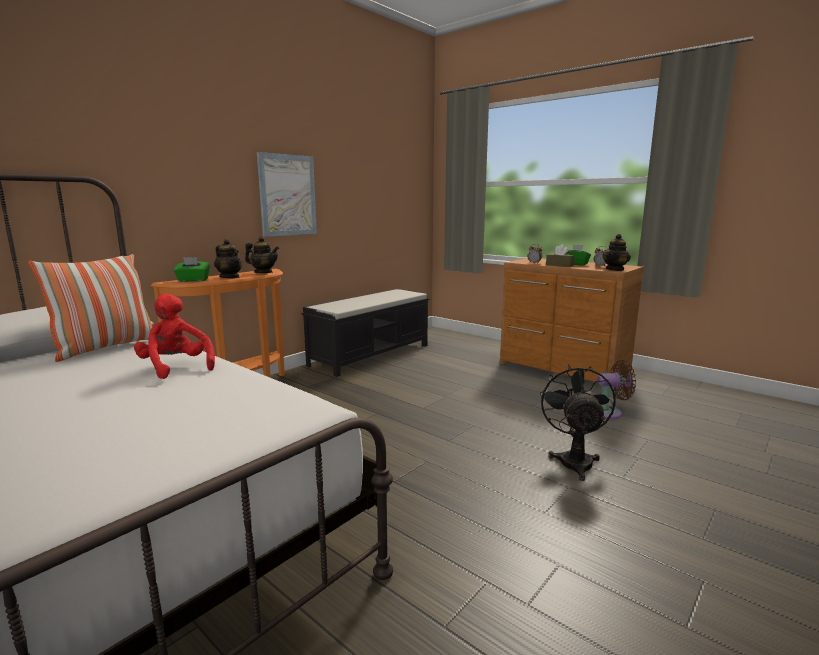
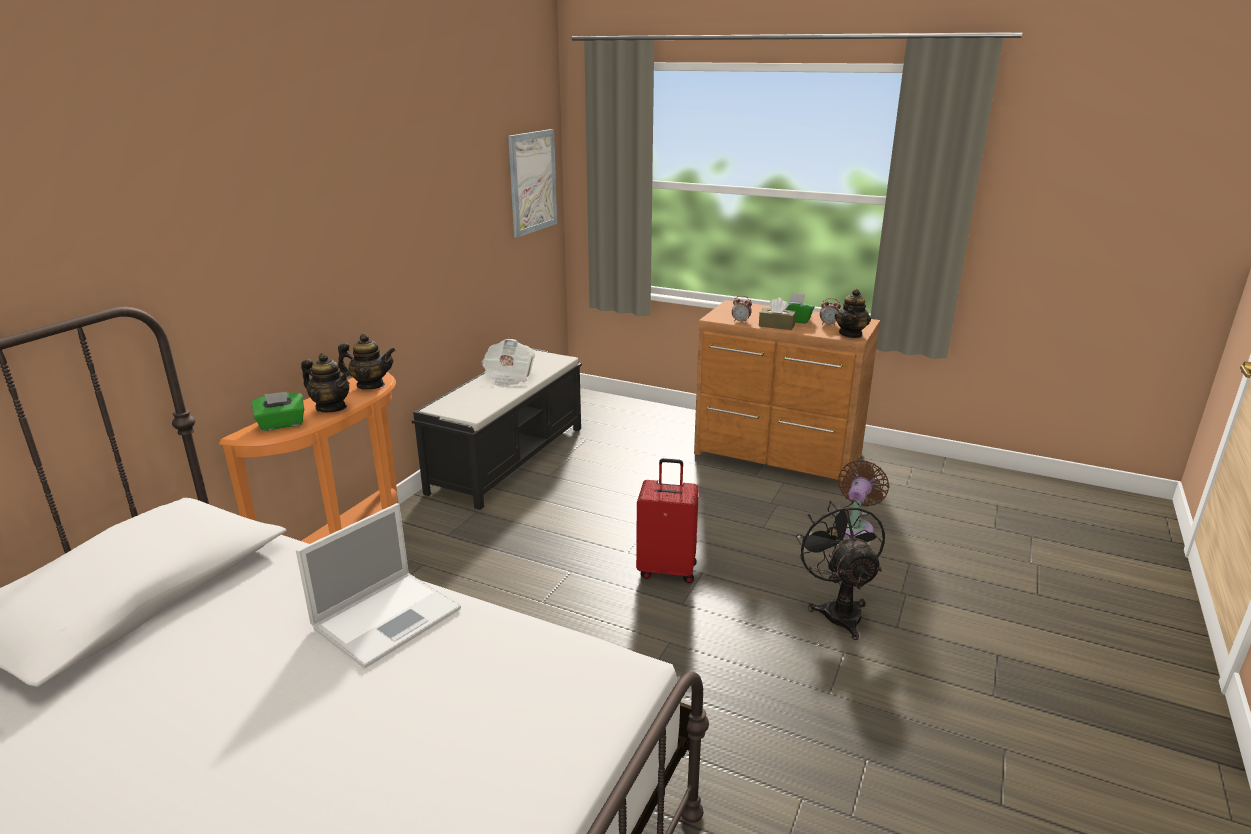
camera: 15 degrees left, 10 degrees up
pillow [28,254,152,362] -> none
red plush toy [134,293,215,379] -> laptop [296,503,461,669]
picture [257,152,317,237] -> picture moved to [508,129,557,238]
brown fan [596,360,636,419] -> brown fan turned 45 degrees counterclockwise [838,460,889,537]
none -> newspaper [482,339,535,388]
none -> red suitcase [636,458,699,583]

